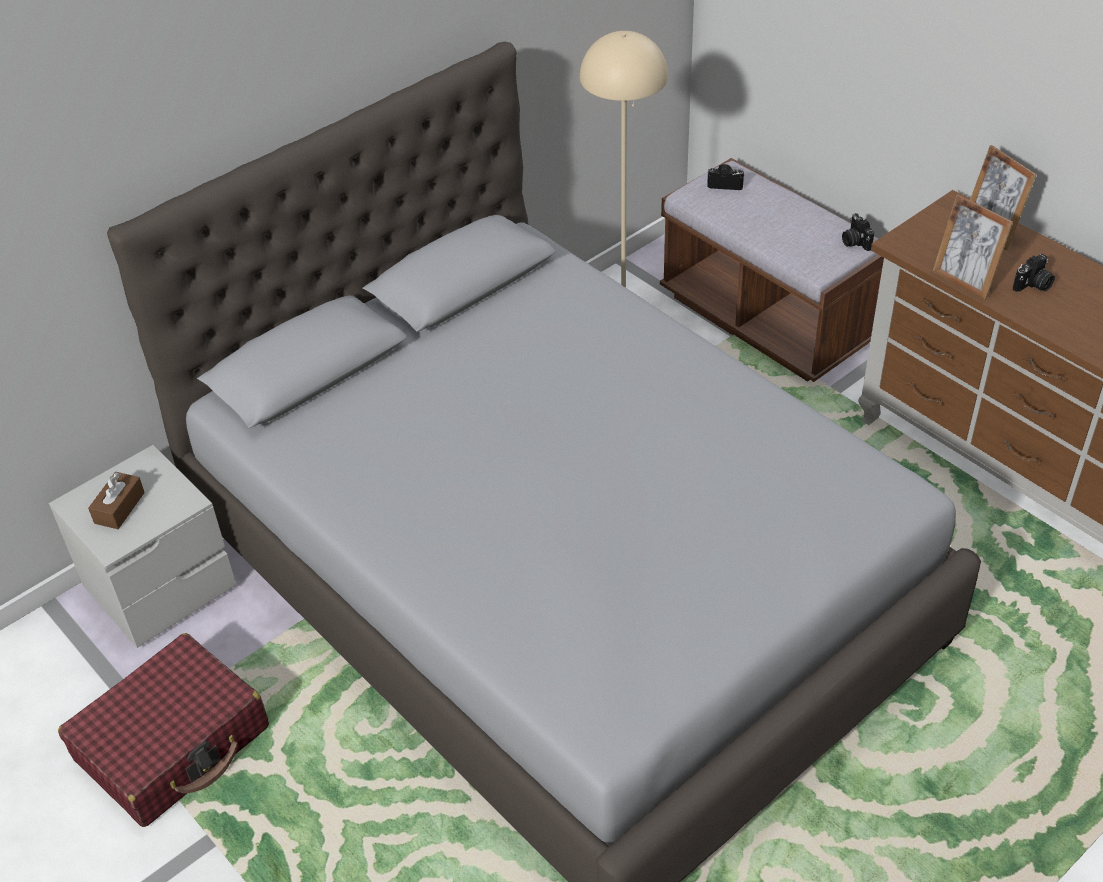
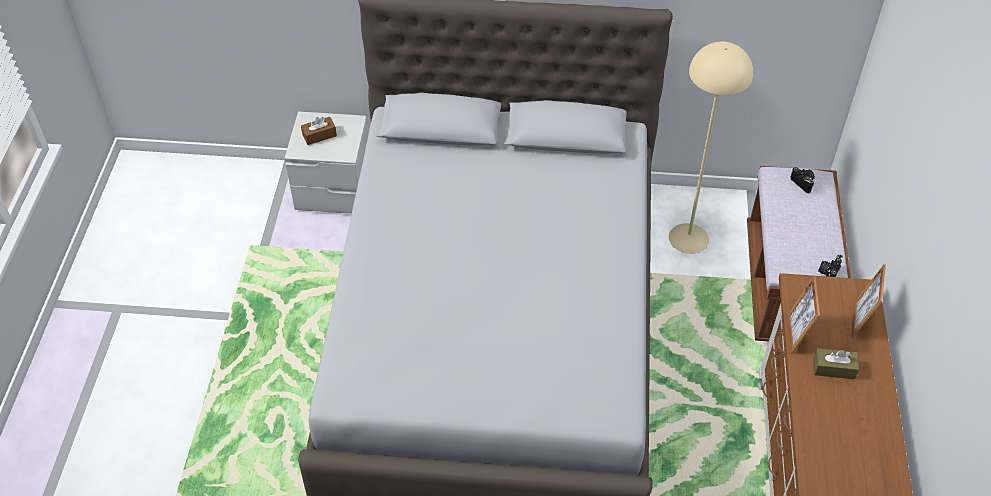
camera: 45 degrees right, 5 degrees up
red suitcase [58,633,269,827] -> none
camera [1013,254,1055,292] -> brown tissue box [813,348,859,379]

